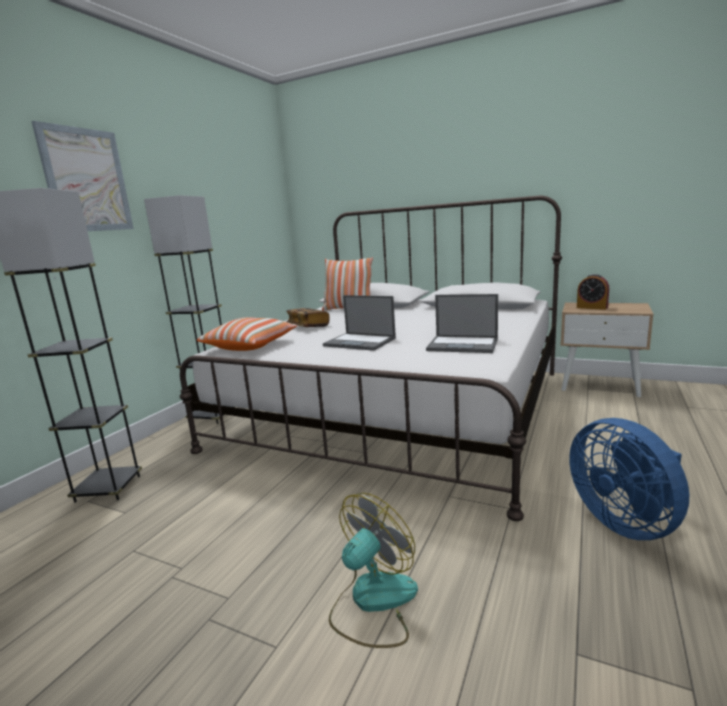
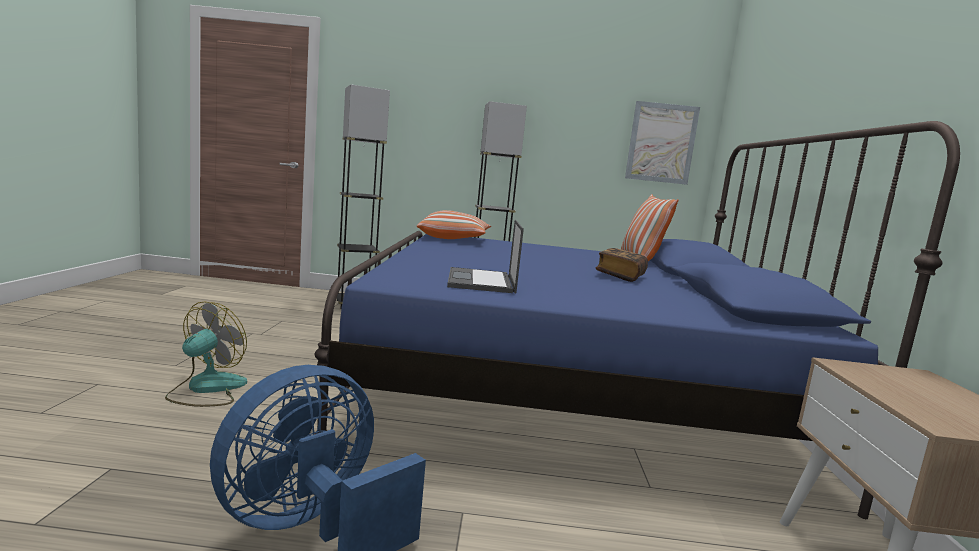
camera: 65 degrees right, 5 degrees down
picture [32,121,134,231] -> picture moved to [625,101,700,185]
white bed [180,196,562,521] -> blue bed [314,121,960,519]
book [286,308,330,327] -> book moved to [596,248,648,282]
laptop [323,295,396,351] -> none
fan [329,493,418,648] -> fan turned 90 degrees counterclockwise [165,301,247,407]
alarm clock [577,274,609,310] -> none

